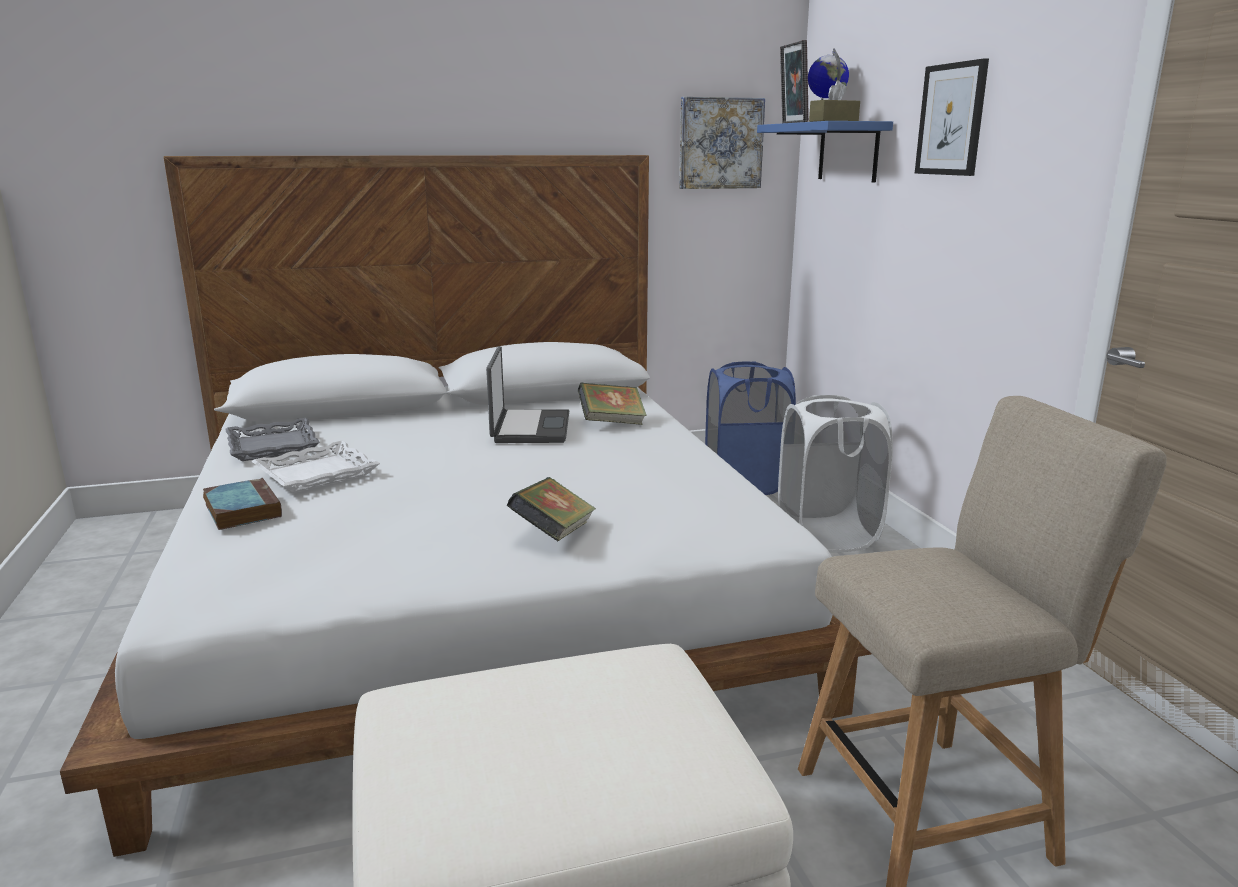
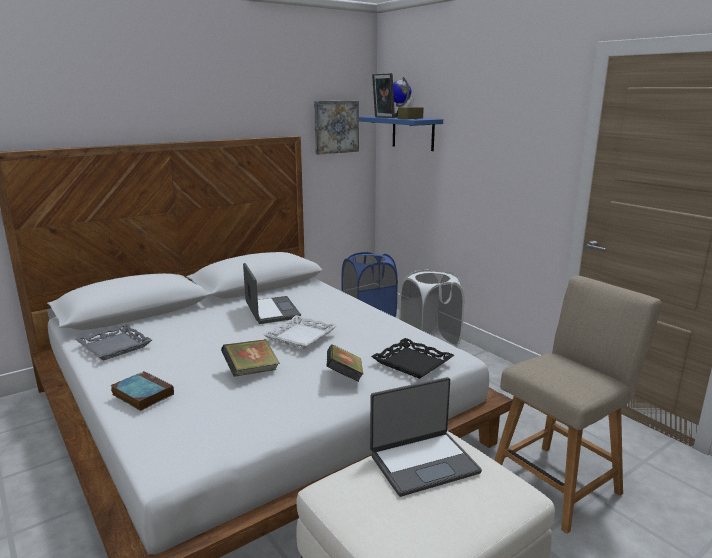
camera: 20 degrees left, 0 degrees up
white tray [251,441,380,493] -> white tray moved to [263,315,337,349]
book [578,382,647,425] -> book moved to [221,339,280,377]
picture [915,58,989,176] -> none
none -> laptop [370,377,482,497]
none -> black tray [371,338,454,379]

